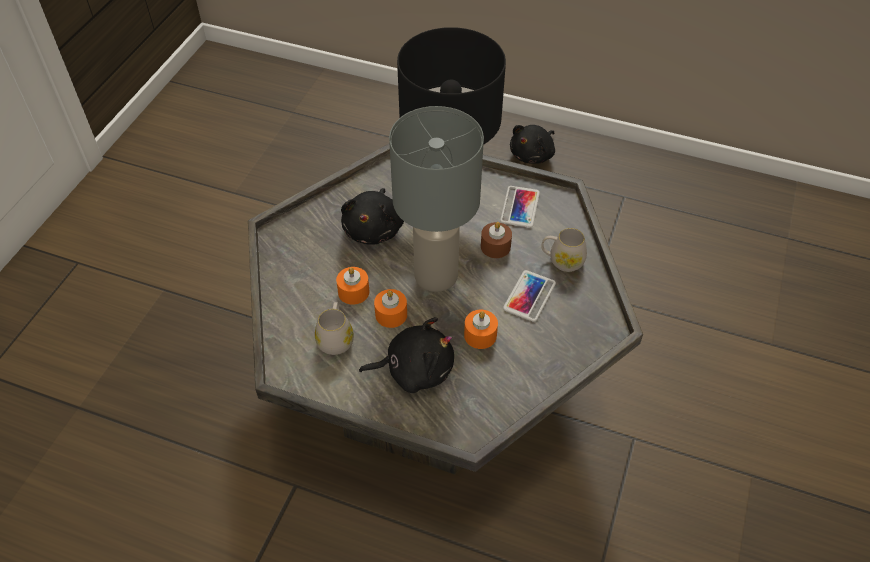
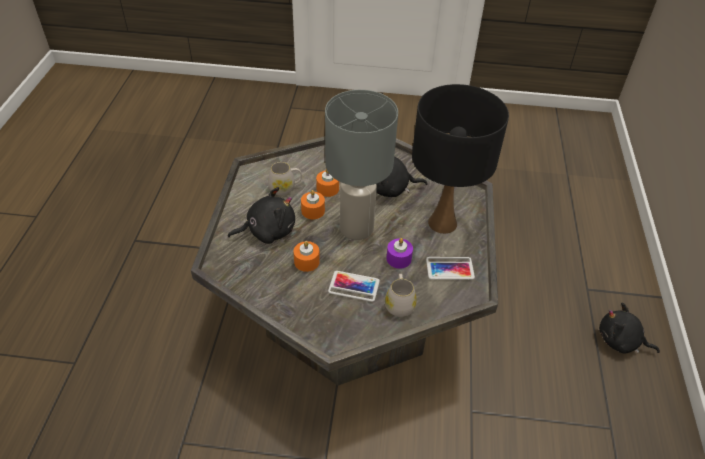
camera: 75 degrees right, 5 degrees down
black plush toy [359,317,454,393] -> black plush toy turned 90 degrees counterclockwise [228,187,295,244]
brown candle [481,222,512,258] -> purple candle [387,238,413,269]

